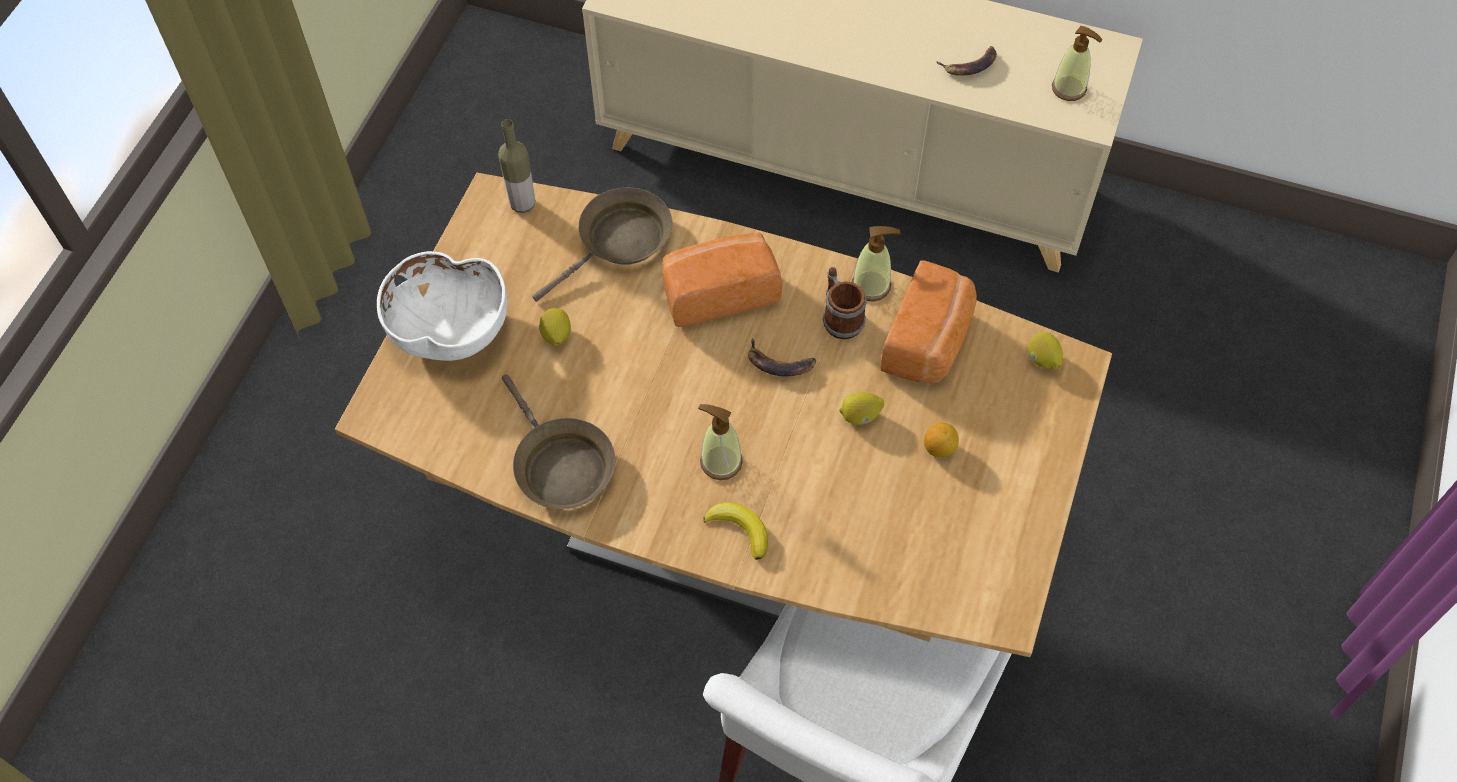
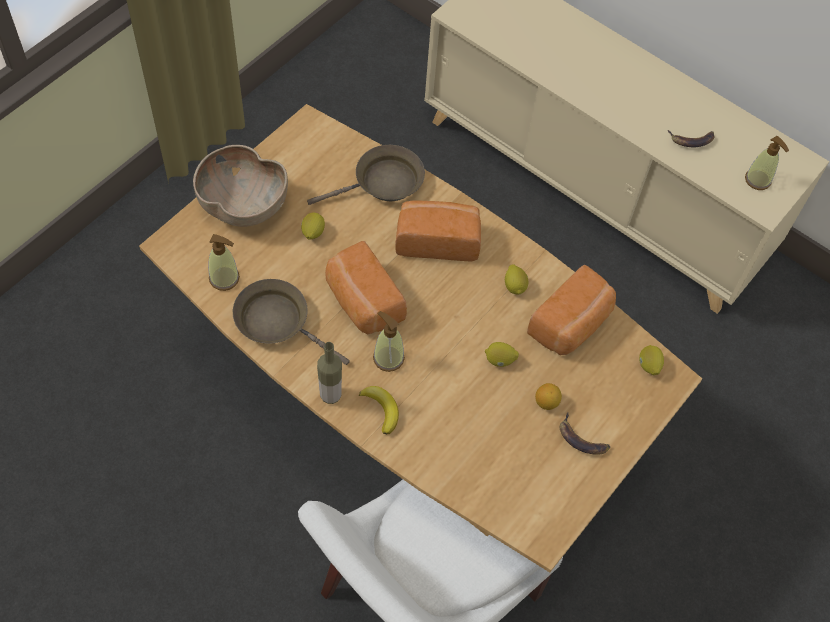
camera: 15 degrees right, 0 degrees up
white bowl [377,251,507,361] -> brown bowl [193,145,288,227]
bottle [498,119,535,213] -> bottle moved to [317,342,342,404]
brown frying pan [502,374,615,509] -> brown frying pan turned 135 degrees clockwise [233,279,350,365]
banana [748,338,816,376] -> banana moved to [560,412,610,455]
mug [823,267,867,339] -> lemon [505,264,528,295]
soap dispenser [852,226,900,302] -> soap dispenser moved to [208,234,240,291]
none -> bread [325,241,407,334]

